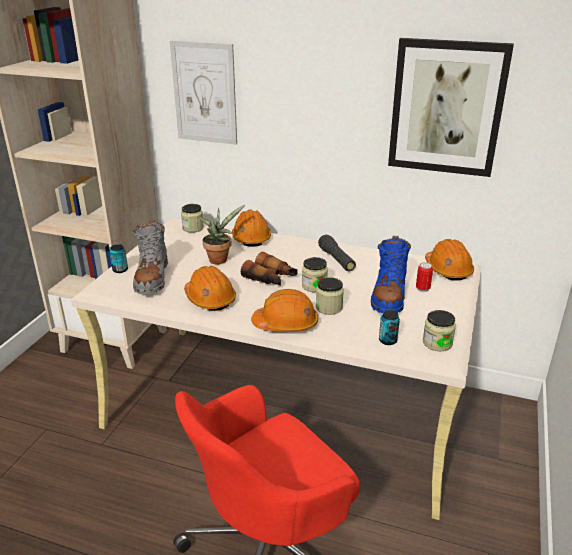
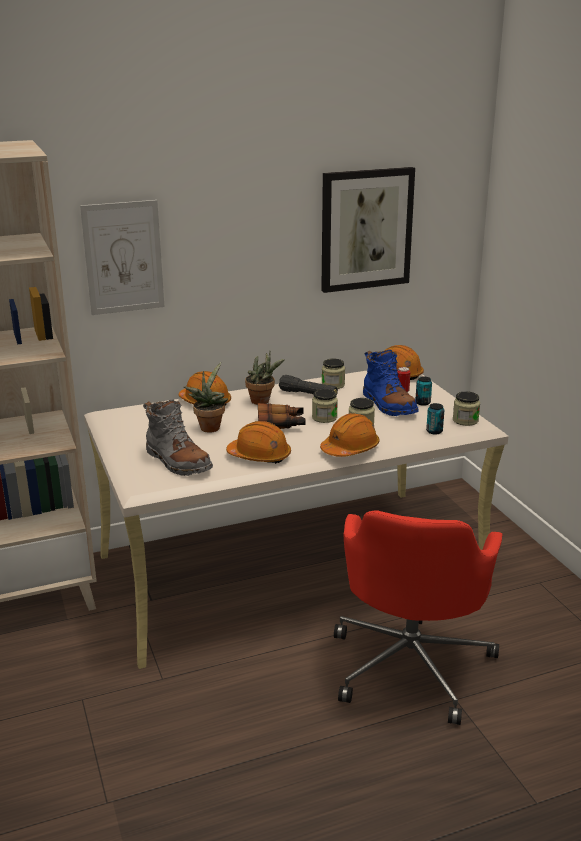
camera: 40 degrees left, 5 degrees down
can [109,244,128,273] -> can moved to [416,376,432,406]
jar [181,204,204,233] -> jar moved to [322,359,345,389]
none -> potted plant [245,351,285,405]

